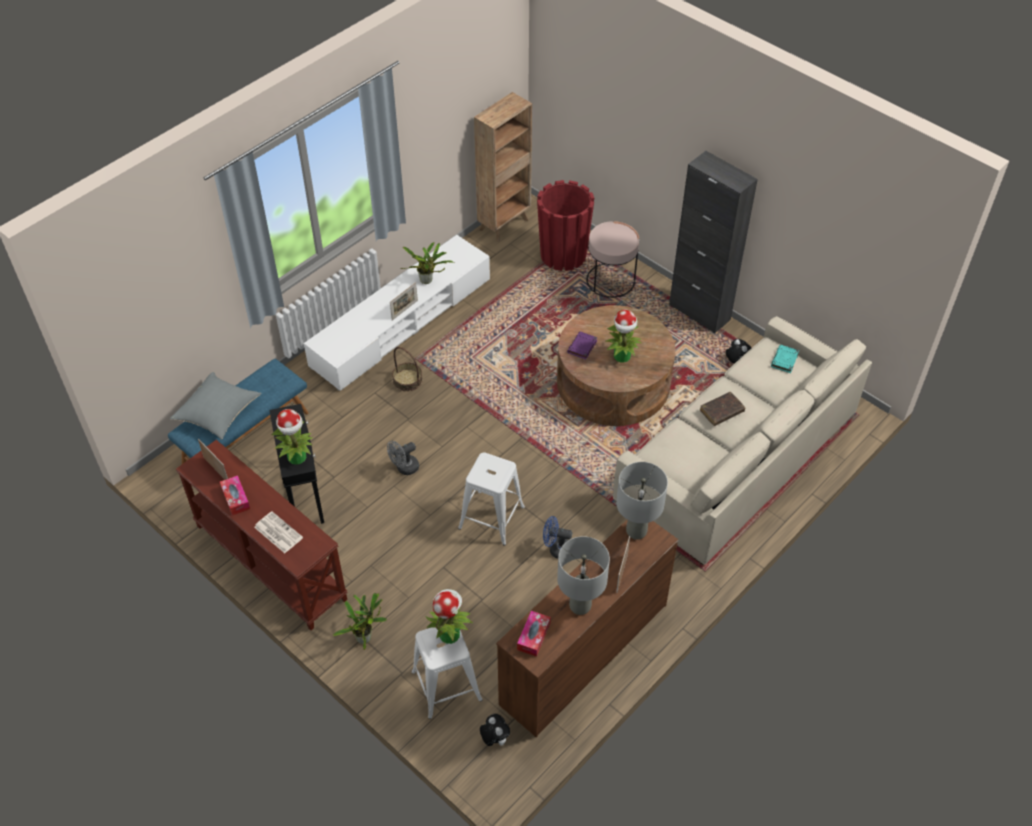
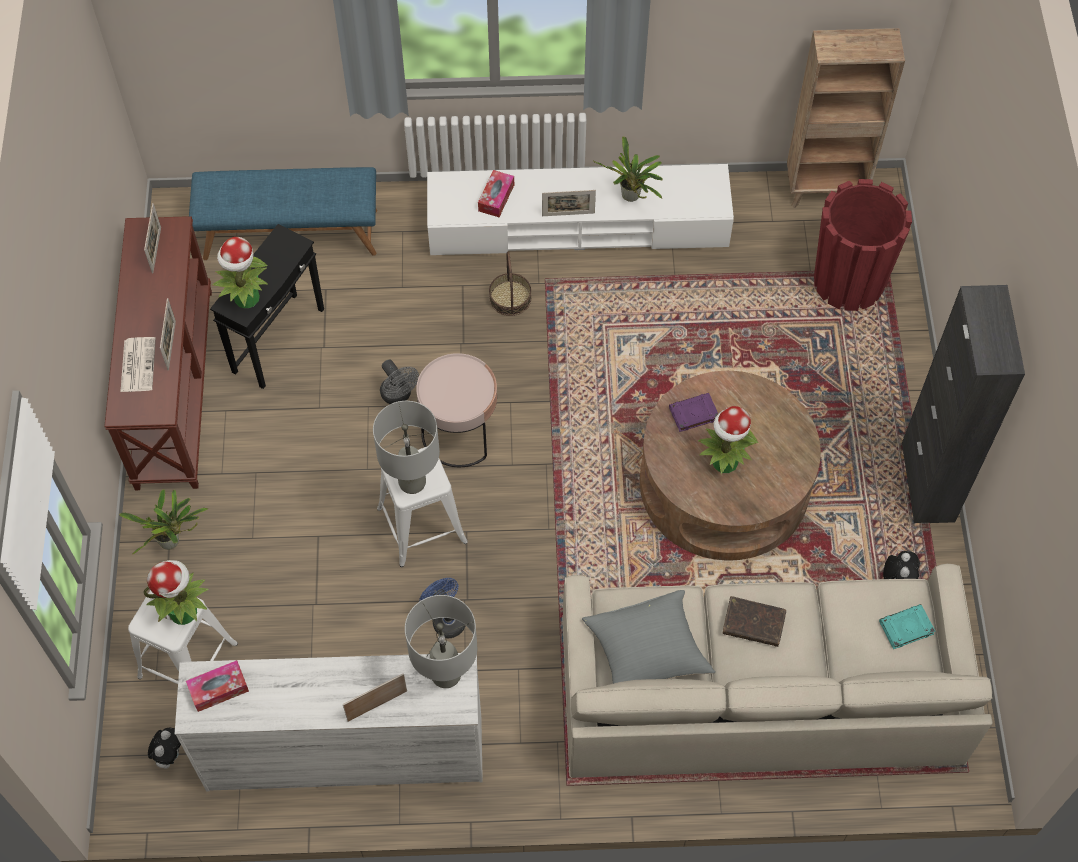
camera: 45 degrees right, 10 degrees up
grey pillow [170,372,261,440] -> grey pillow moved to [582,590,716,684]
tissue box [220,475,250,516] -> tissue box moved to [478,170,514,217]
grey fan [387,441,419,475] -> grey fan turned 135 degrees counterclockwise [380,360,419,404]
brown dresser [496,520,678,737] -> white dresser [175,653,483,791]
grey table lamp [557,536,610,615] -> grey table lamp moved to [373,401,440,494]
pink side table [586,221,639,298] -> pink side table moved to [416,353,497,467]
none -> picture frame [160,298,176,371]

